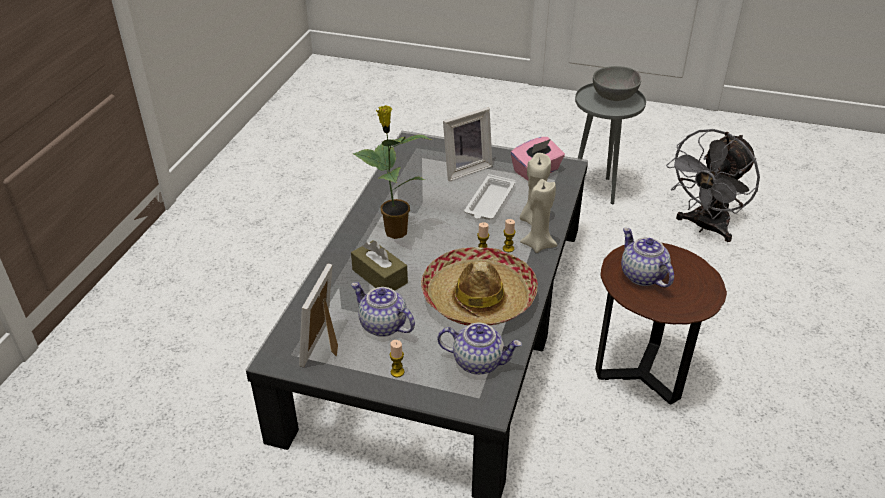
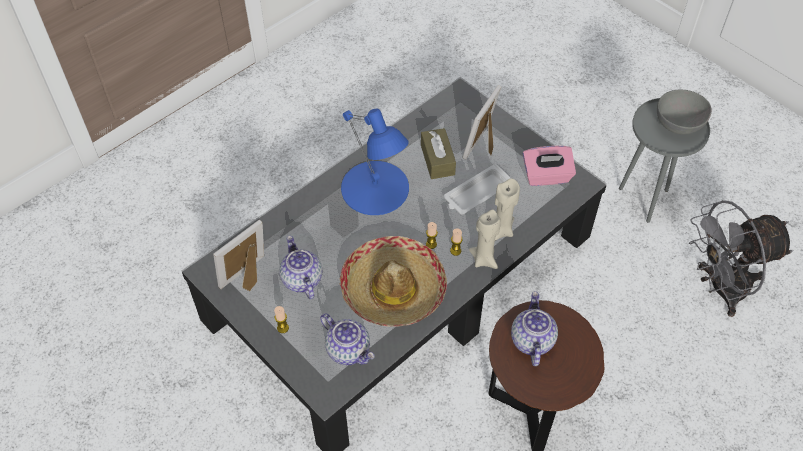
camera: 30 degrees right, 15 degrees up
brown tissue box [351,240,408,291] -> brown tissue box moved to [421,128,456,179]
potted plant [353,105,433,239] -> blue table lamp [341,109,409,215]
picture frame [443,107,493,181] -> picture frame turned 120 degrees clockwise [463,85,501,160]

